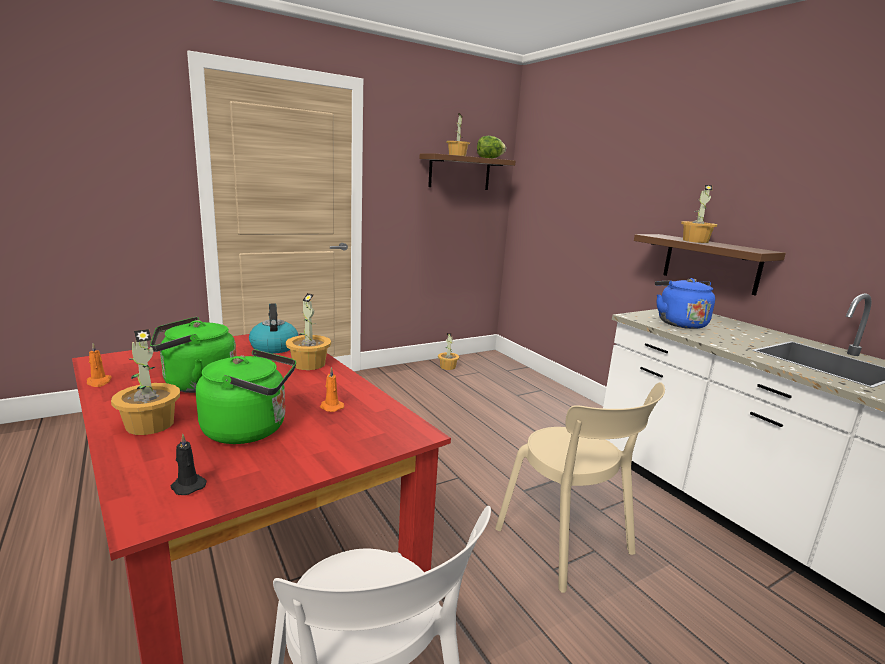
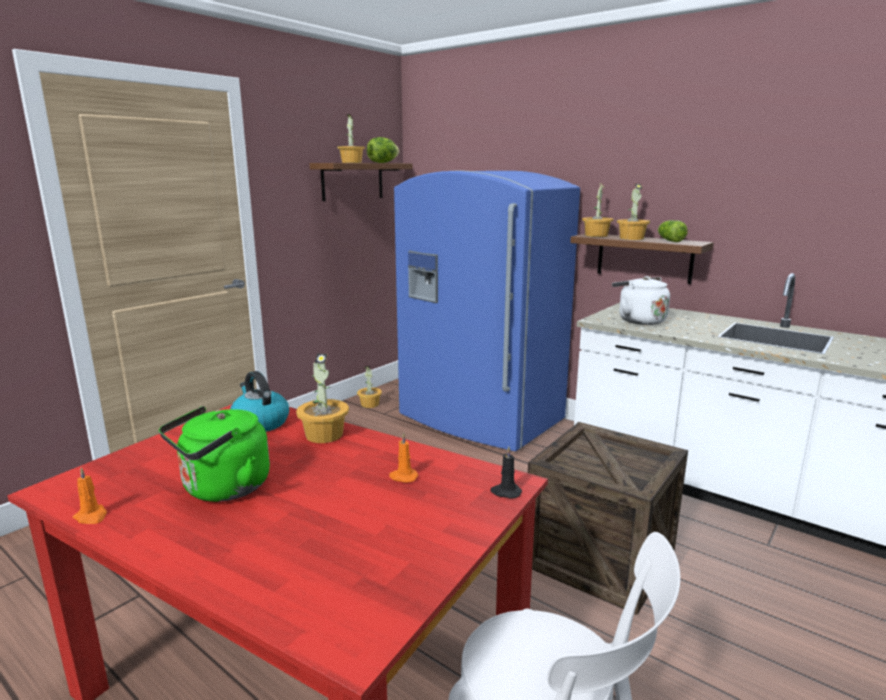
camera: 20 degrees left, 0 degrees up
potted plant [111,329,180,435] -> potted plant moved to [582,183,614,237]
black candle [171,434,207,495] -> black candle moved to [490,446,522,499]
green kettle [196,349,296,444] -> none
beige chair [495,382,665,593] -> crate [528,422,688,615]
blue kettle [655,278,715,329] -> white kettle [612,276,670,325]
none -> blue fridge [394,170,580,451]
none -> lettuce [658,220,688,242]

